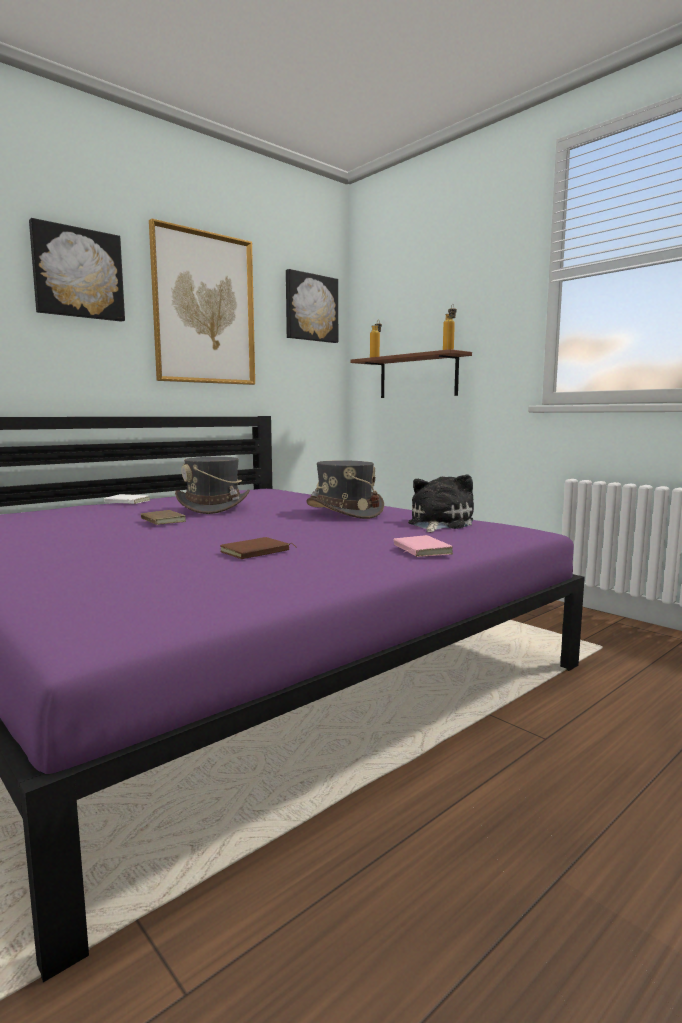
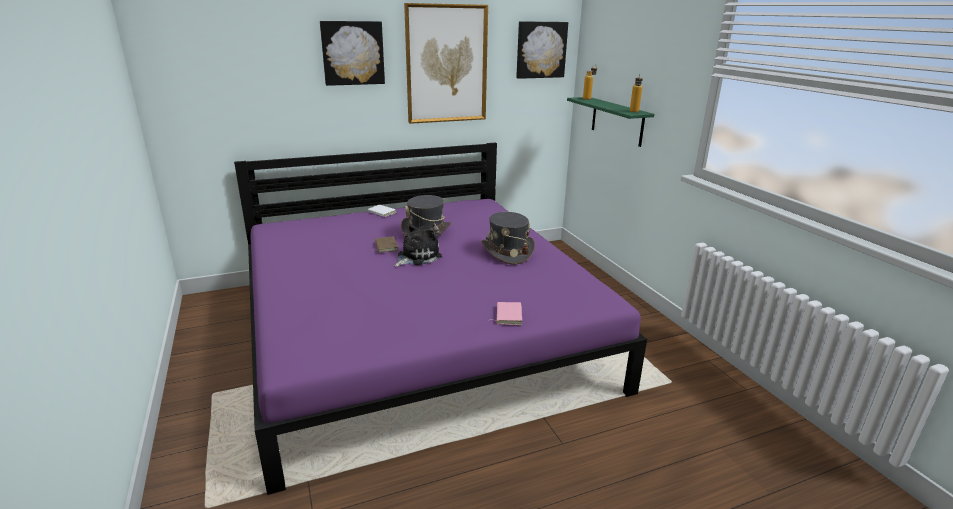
camera: 20 degrees right, 15 degrees up
brown book [220,537,296,559] -> none
brown shelf [351,349,472,398] -> green shelf [567,97,654,147]
plush toy [408,474,474,532] -> plush toy moved to [394,224,442,267]

